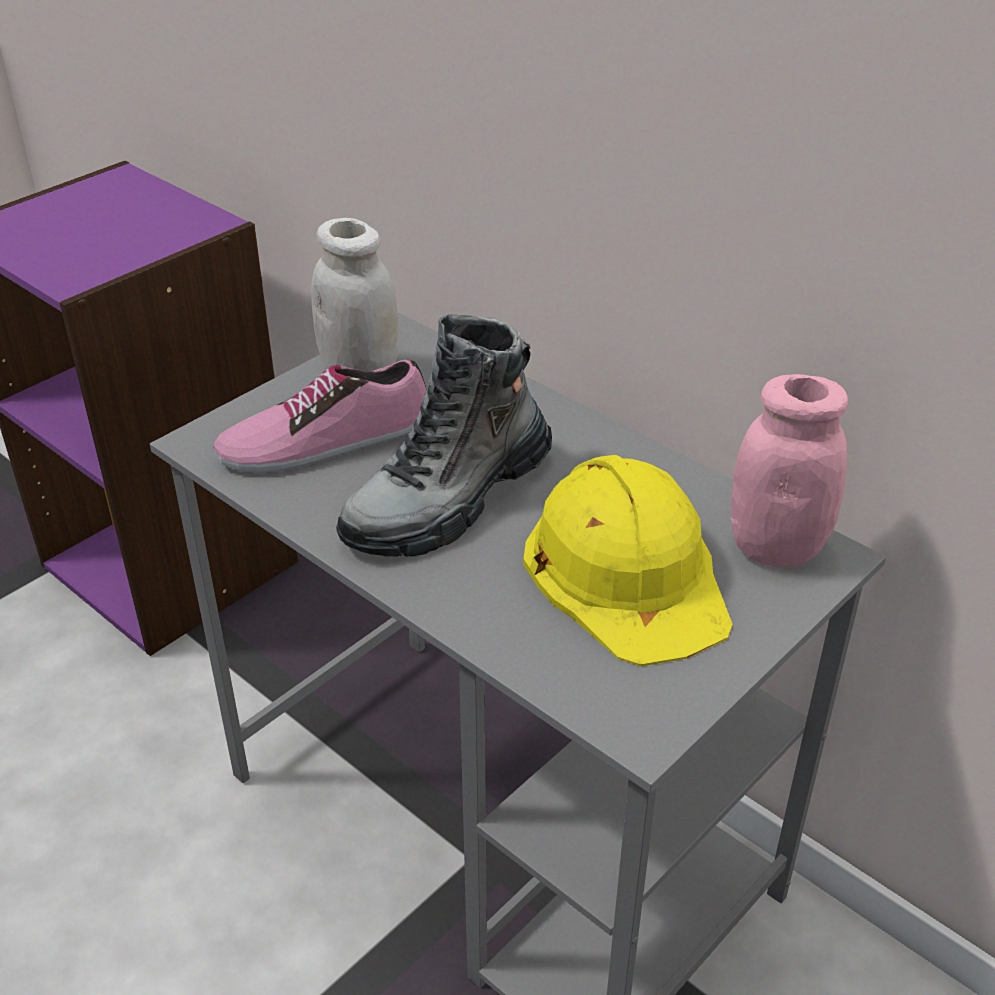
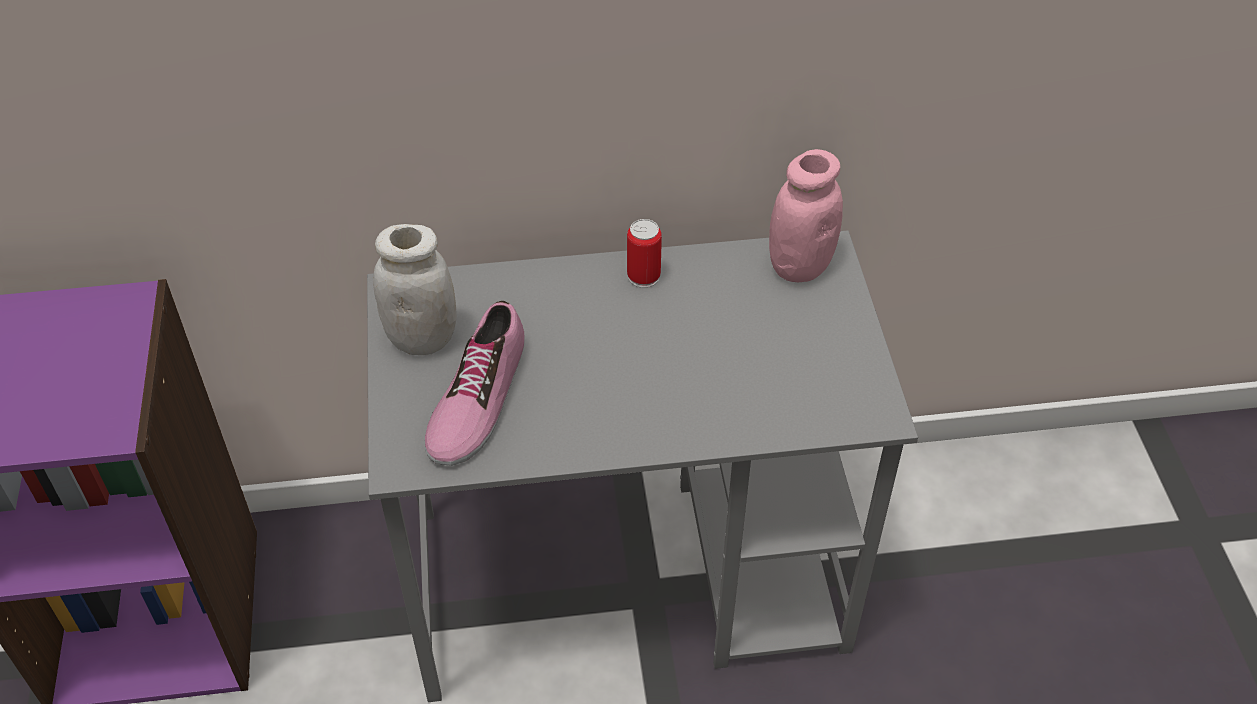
camera: 50 degrees left, 10 degrees up
boot [336,314,552,557] -> none
yellow hard hat [523,455,733,666] -> none
none -> can [627,219,662,288]

